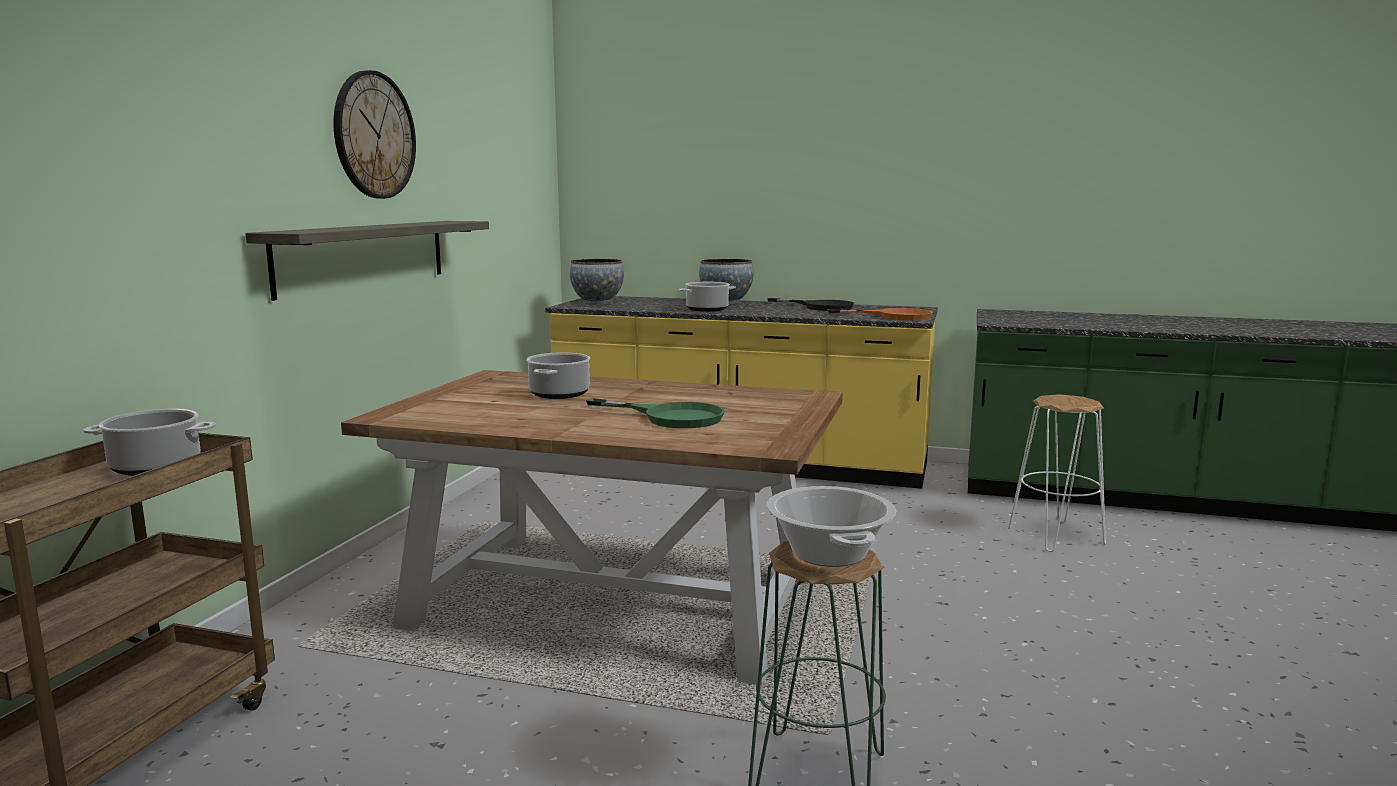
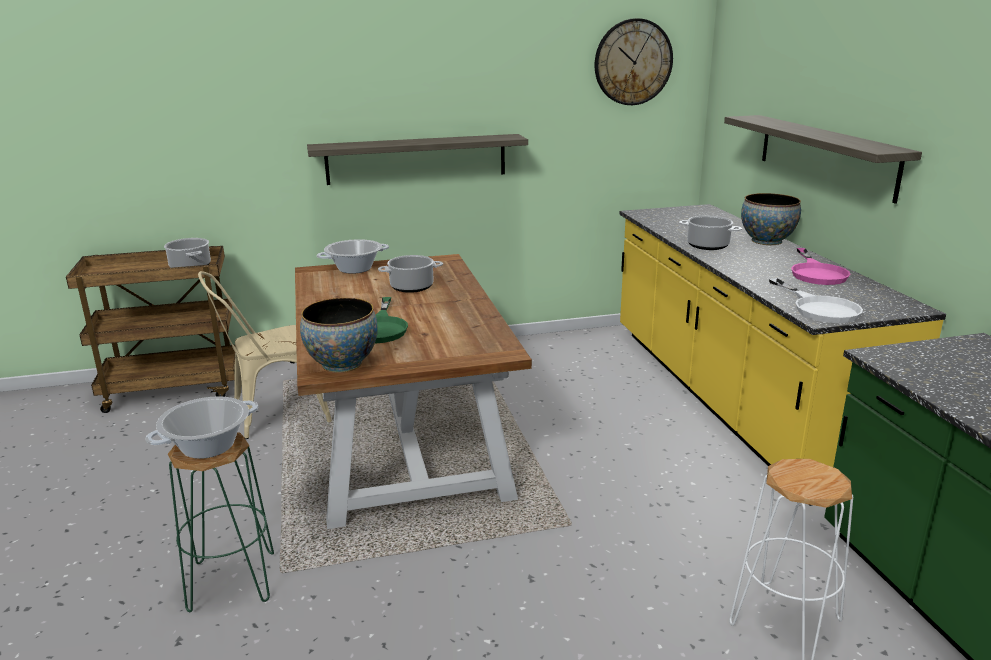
camera: 60 degrees right, 10 degrees up
wall clock [334,70,416,199] -> wall clock moved to [595,18,673,105]
bowl [570,259,624,304] -> bowl moved to [300,298,378,373]
black frying pan [767,298,854,311] -> pink frying pan [791,248,850,285]
orange frying pan [828,308,933,321] -> white frying pan [769,278,863,323]
none -> beige chair [198,271,332,439]
none -> cooking pot [317,239,389,274]
none -> shelf [724,115,922,204]

